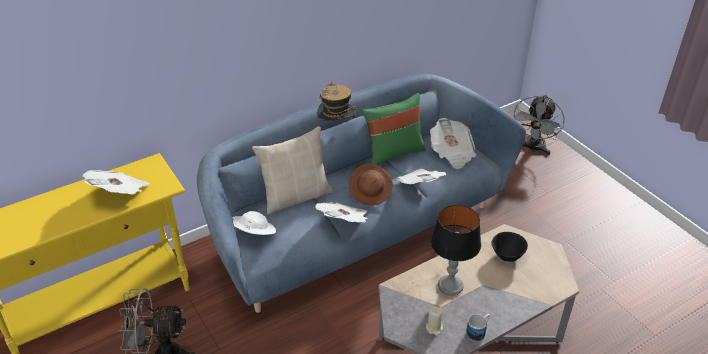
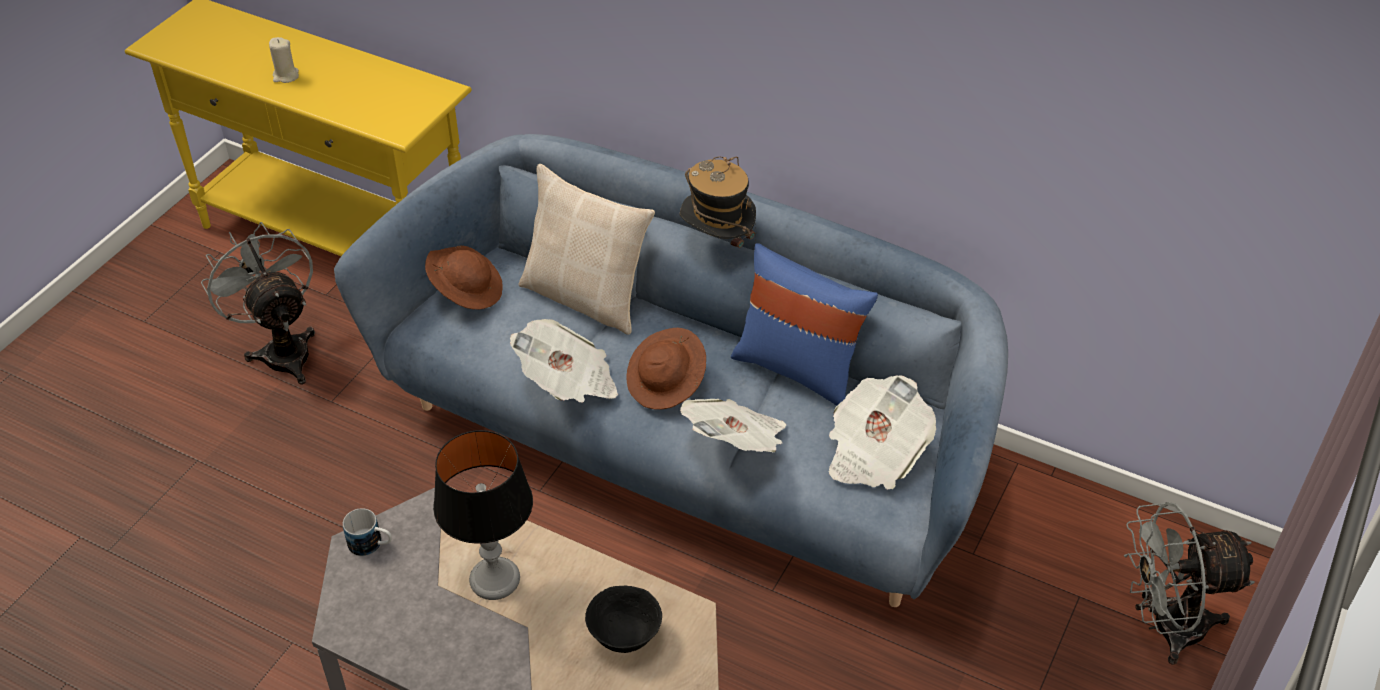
camera: 60 degrees right, 5 degrees up
newspaper [82,170,150,195] -> none
white hat [232,211,276,235] -> brown hat [425,246,503,310]
green pillow [362,93,426,165] -> blue pillow [731,243,878,406]
beige candle [426,306,443,335] -> beige candle moved to [269,37,299,83]
mug [466,314,490,341] -> mug moved to [343,508,392,556]

